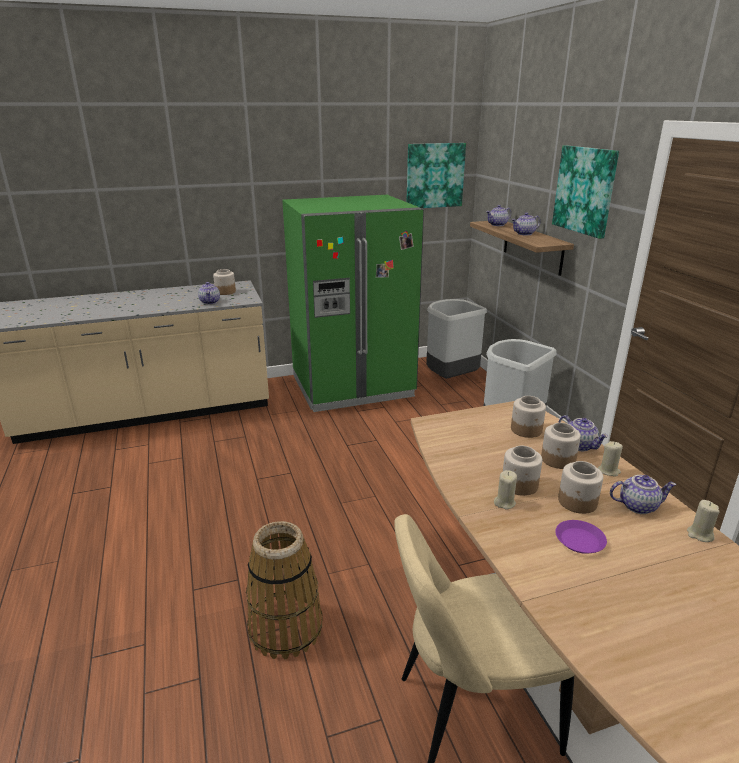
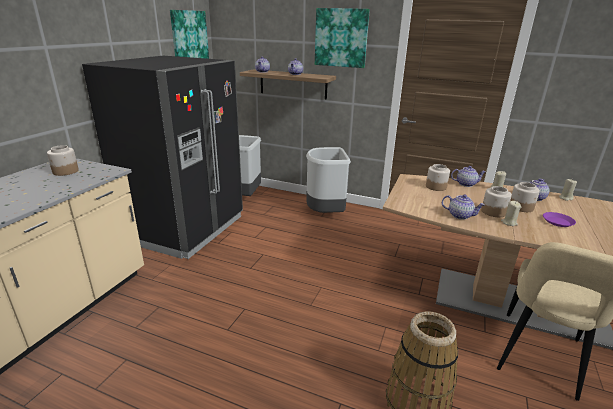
camera: 50 degrees left, 0 degrees up
teapot [198,282,220,304] -> teapot moved to [442,194,485,220]
green fridge [282,195,424,412] -> black fridge [82,56,243,259]
jar [541,423,581,469] -> none

